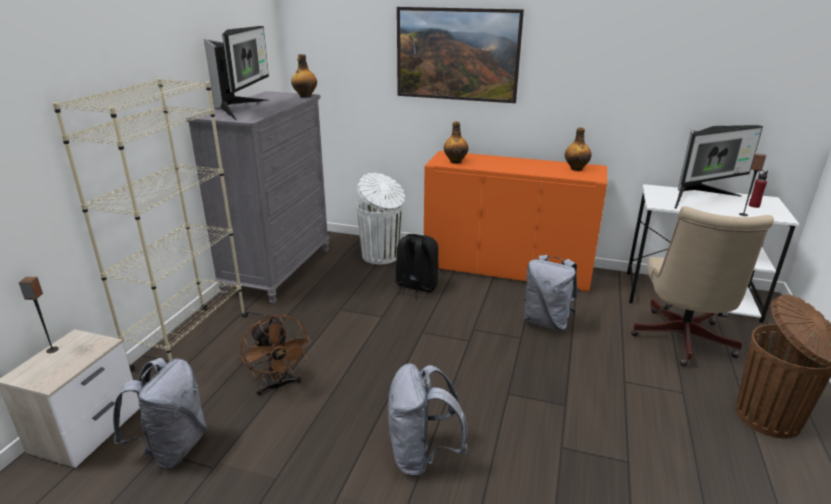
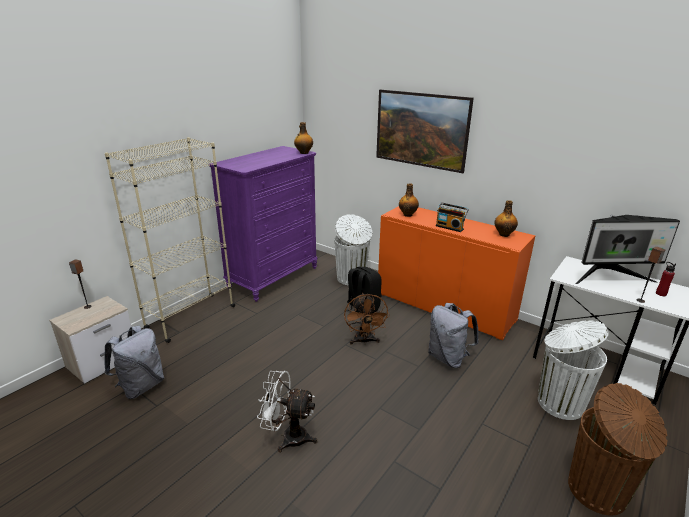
camera: 20 degrees right, 0 degrees up
grey dresser [186,91,329,305] -> purple dresser [209,146,318,302]
monitor [204,26,270,120] -> none
brown fan [240,315,311,395] -> brown fan moved to [344,293,390,345]
grey backpack [388,363,468,477] -> white fan [257,371,317,452]
beige office chair [631,206,774,366] -> white trash can [538,320,609,420]
none -> radio [436,202,469,232]

